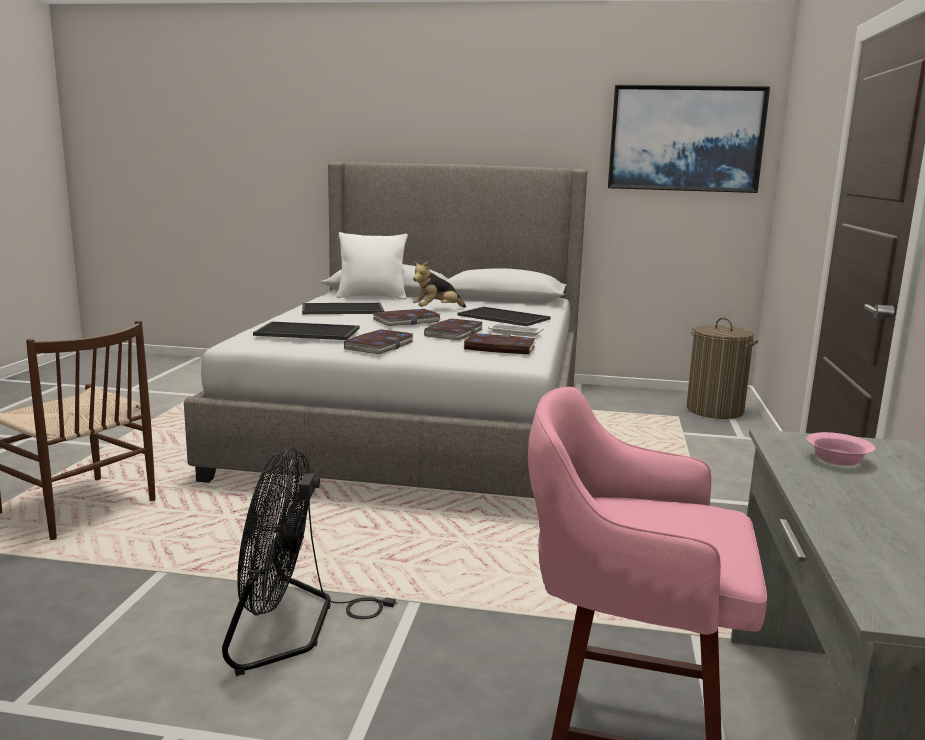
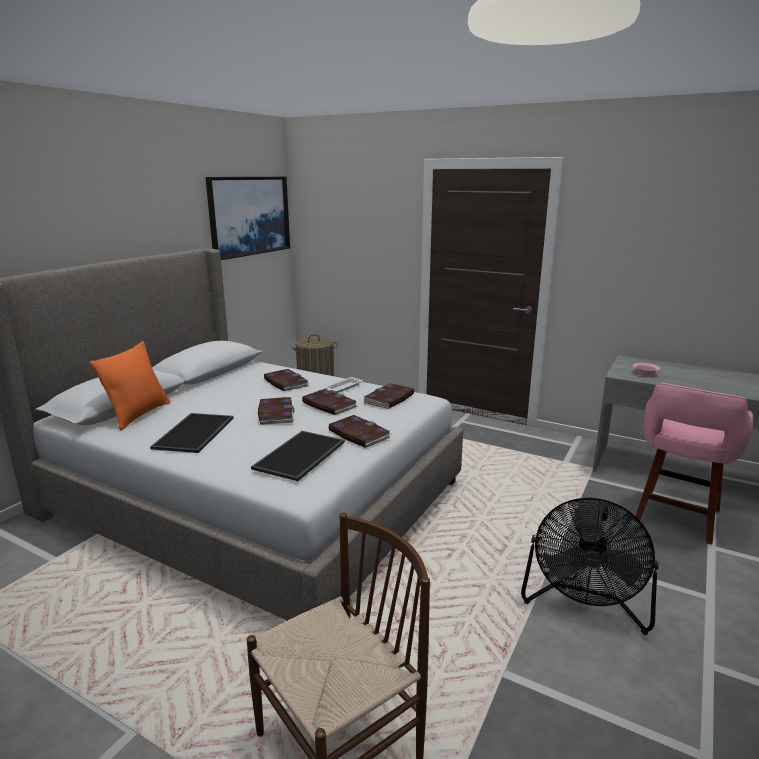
camera: 70 degrees left, 5 degrees up
white pillow [336,232,408,299] -> orange pillow [90,341,170,430]
plush toy [413,261,466,308] -> none
tray [457,307,551,326] -> book [264,369,308,392]

